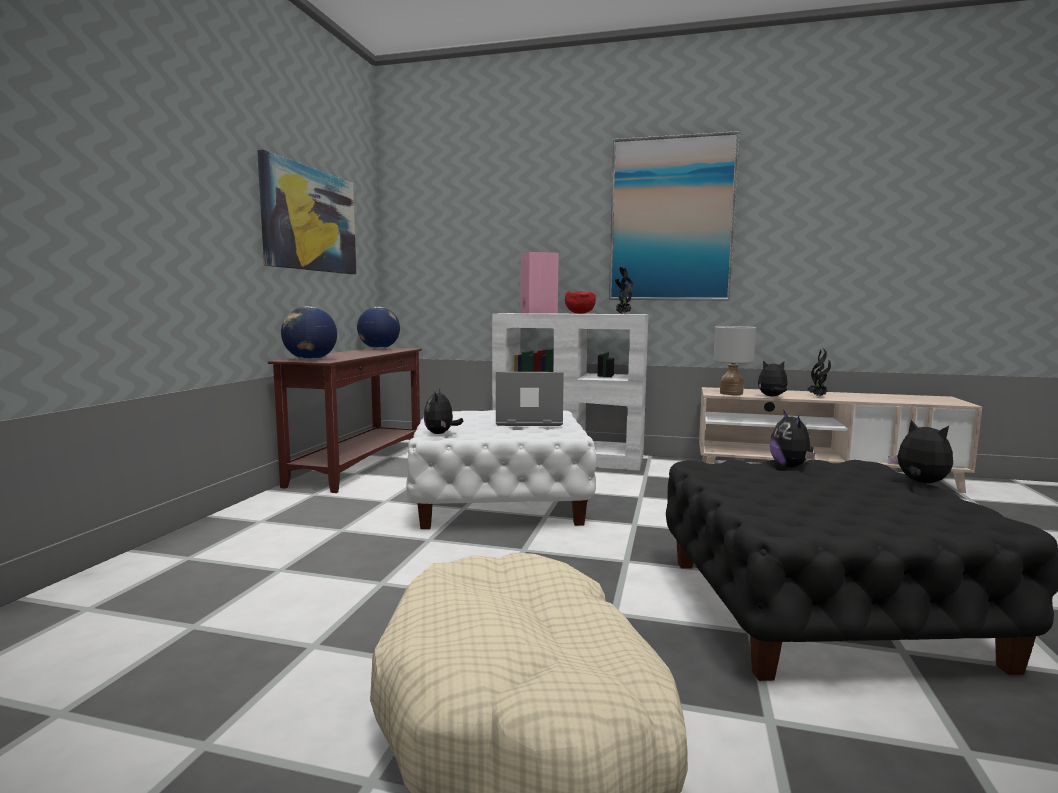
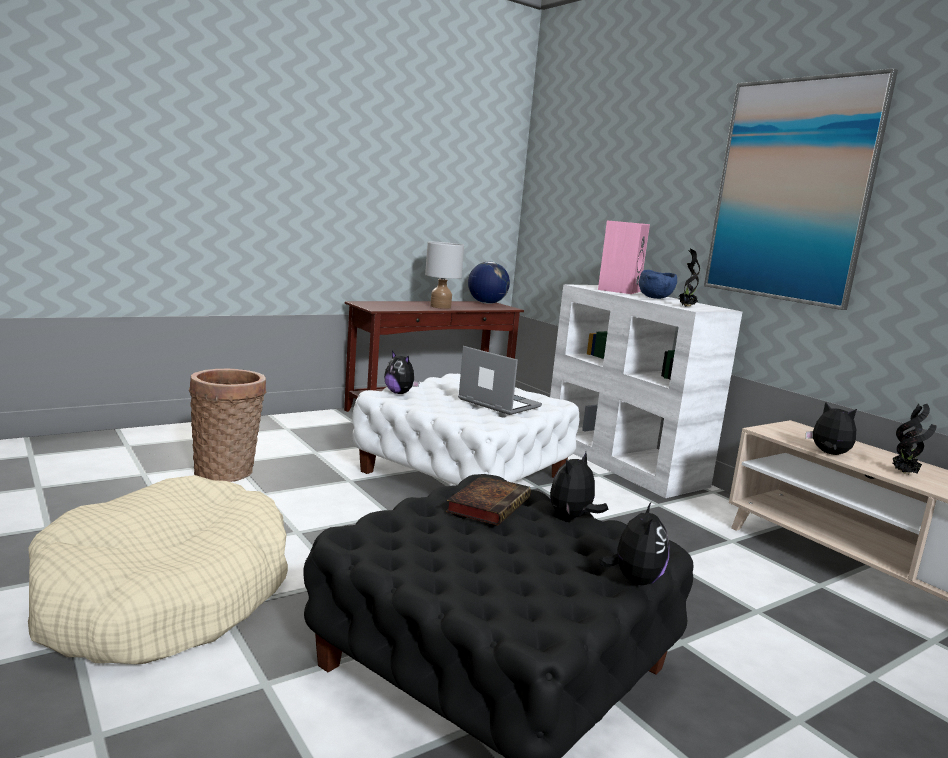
camera: 40 degrees right, 5 degrees up
picture [257,150,356,274] -> none
globe [281,306,337,360] -> none
plush toy [424,389,463,434] -> plush toy turned 90 degrees counterclockwise [384,351,419,394]
red bowl [565,291,596,314] -> blue bowl [639,270,677,299]
grey table lamp [713,326,756,395] -> grey table lamp moved to [425,242,464,309]
none -> basket [189,369,267,482]
none -> book [446,475,531,526]

